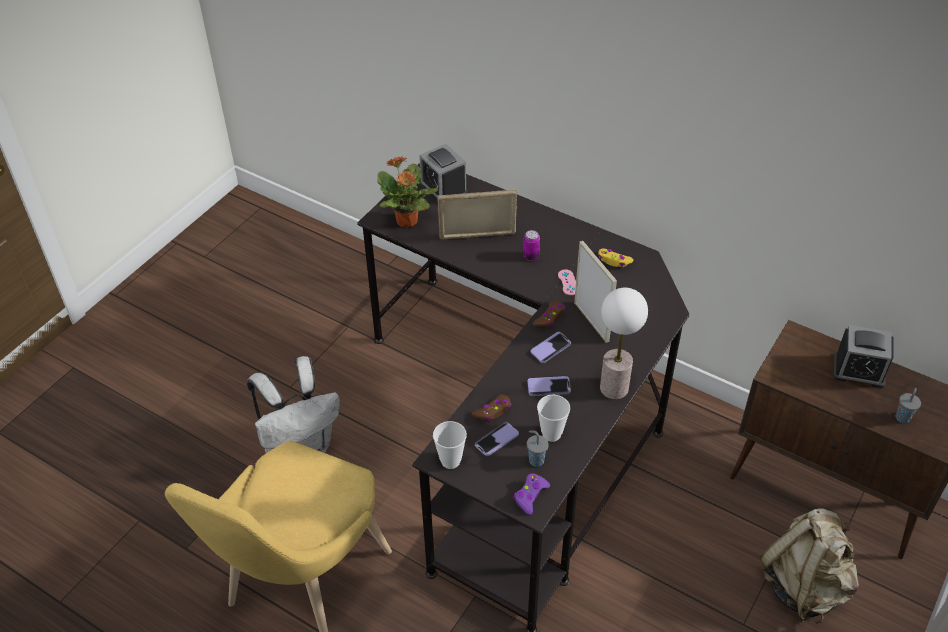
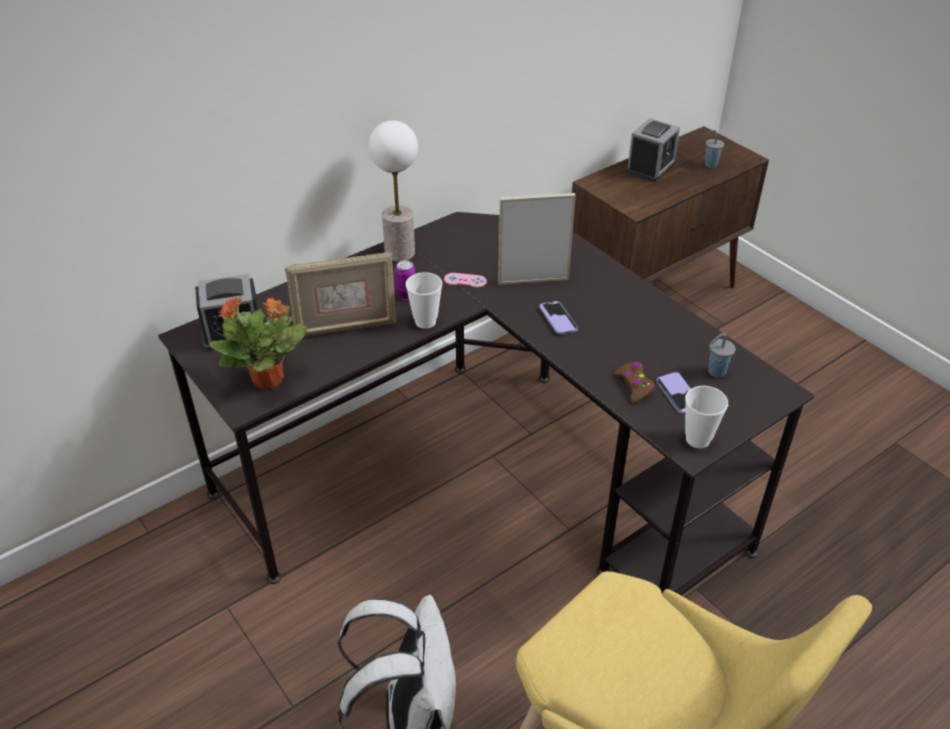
camera: 70 degrees left, 5 degrees down
picture frame [437,190,517,239] -> picture frame turned 120 degrees counterclockwise [285,252,397,336]
purple game controller [514,473,550,515] -> none
phone [527,376,571,396] -> none
brown game controller [533,302,566,327] -> none
cup [537,395,570,442] -> cup moved to [405,272,443,329]
yellow game controller [598,249,634,267] -> none
table lamp [600,288,648,399] -> table lamp moved to [368,120,418,262]
beige backpack [760,508,859,624] -> none

